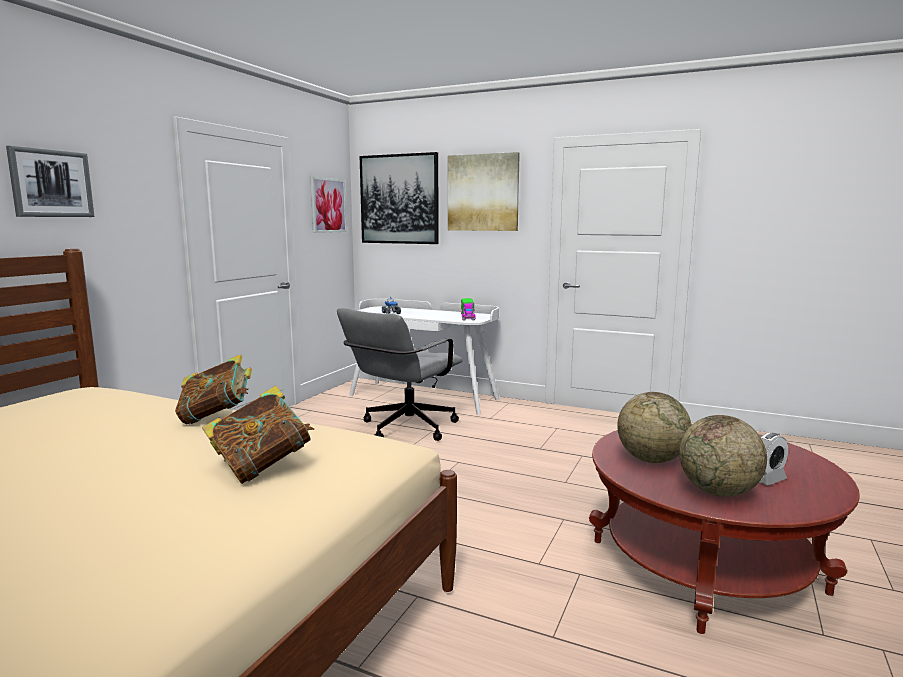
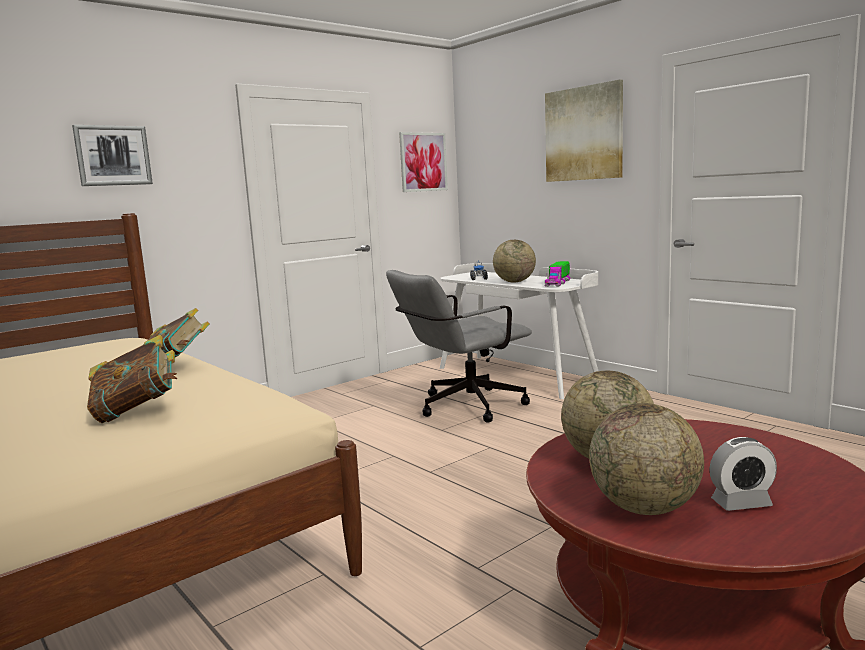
camera: 25 degrees right, 0 degrees up
picture [360,152,439,244] -> none
none -> globe [493,240,536,282]

